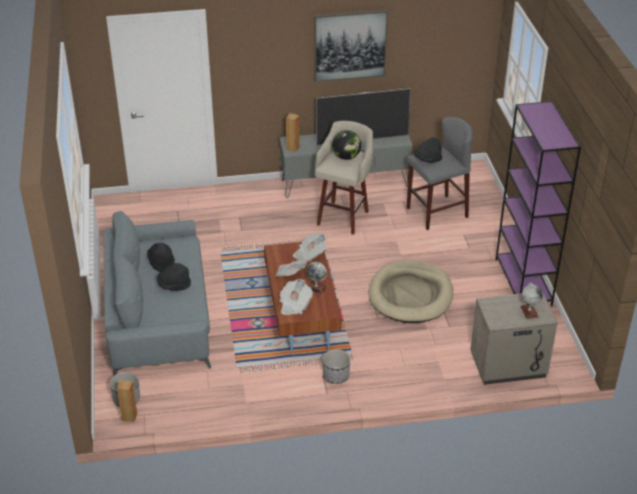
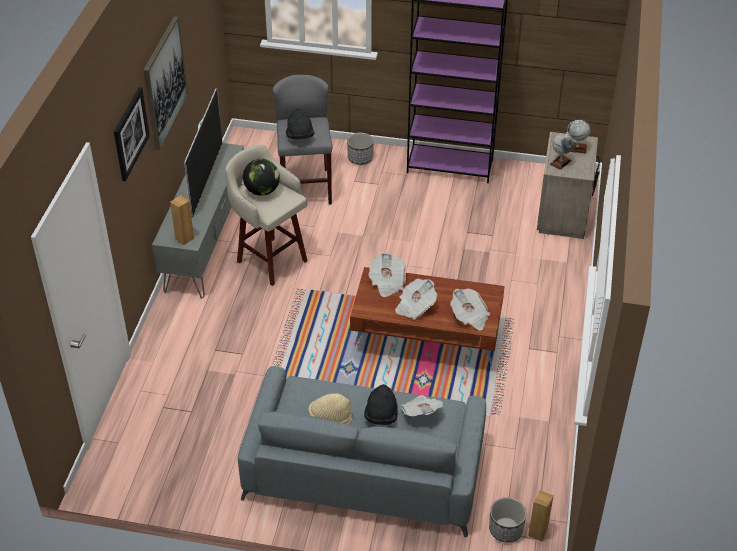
camera: 70 degrees left, 5 degrees up
black hat [147,243,175,272] -> beige hat [308,393,353,425]
globe [306,262,327,294] -> globe moved to [550,132,574,170]
planter [322,349,350,384] -> planter moved to [347,133,374,165]
beige dog bed [369,260,453,323] -> none
none -> picture [114,87,150,181]
none -> newspaper [401,395,443,416]

